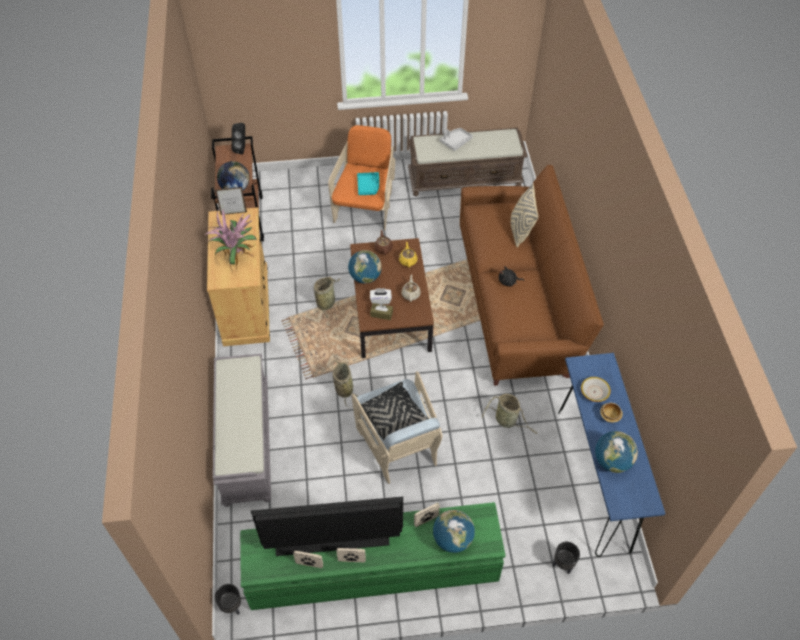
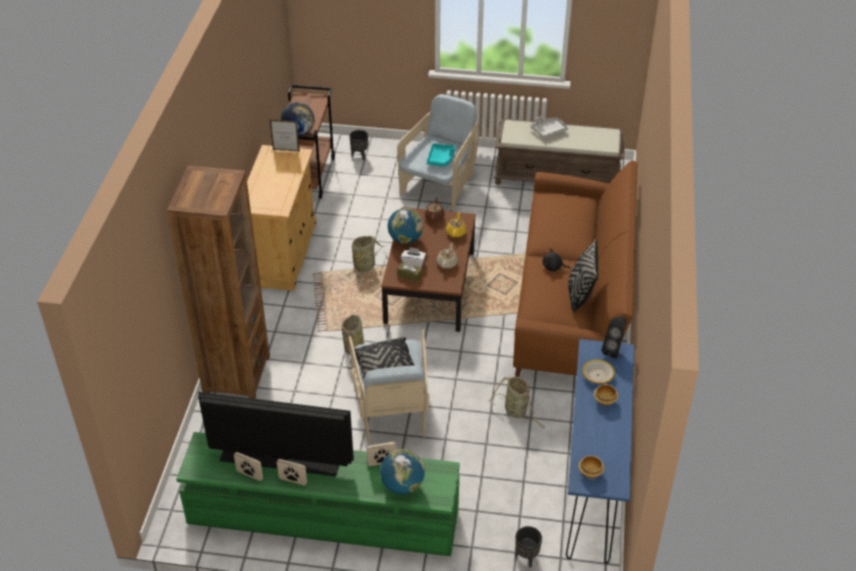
camera: 15 degrees right, 10 degrees down
potted plant [203,208,257,273] -> none
grey bench [213,354,271,507] -> brown bookcase [167,166,270,399]
black planter [214,584,241,615] -> black planter moved to [349,130,368,160]
black speaker [232,123,245,154] -> black speaker moved to [602,317,627,358]
orange armchair [328,125,395,230] -> beige armchair [397,94,479,211]
beige pillow [511,183,538,248] -> none
globe [595,431,638,473] -> none
none -> black pillow [568,239,598,313]
none -> bowl [579,455,604,479]

